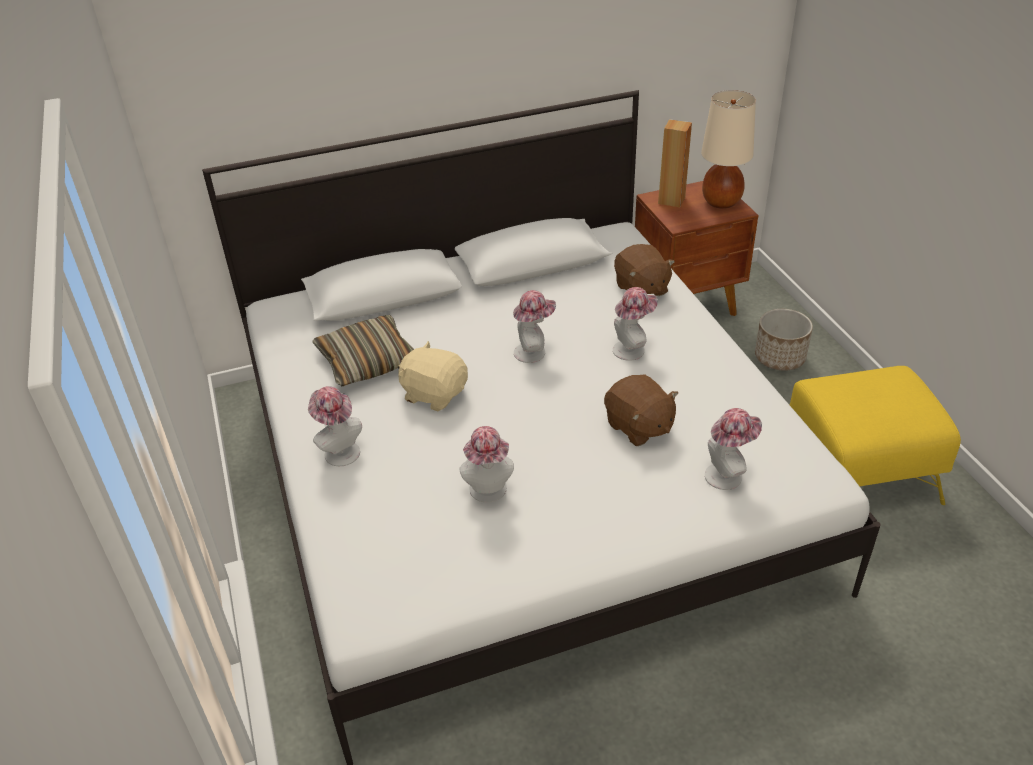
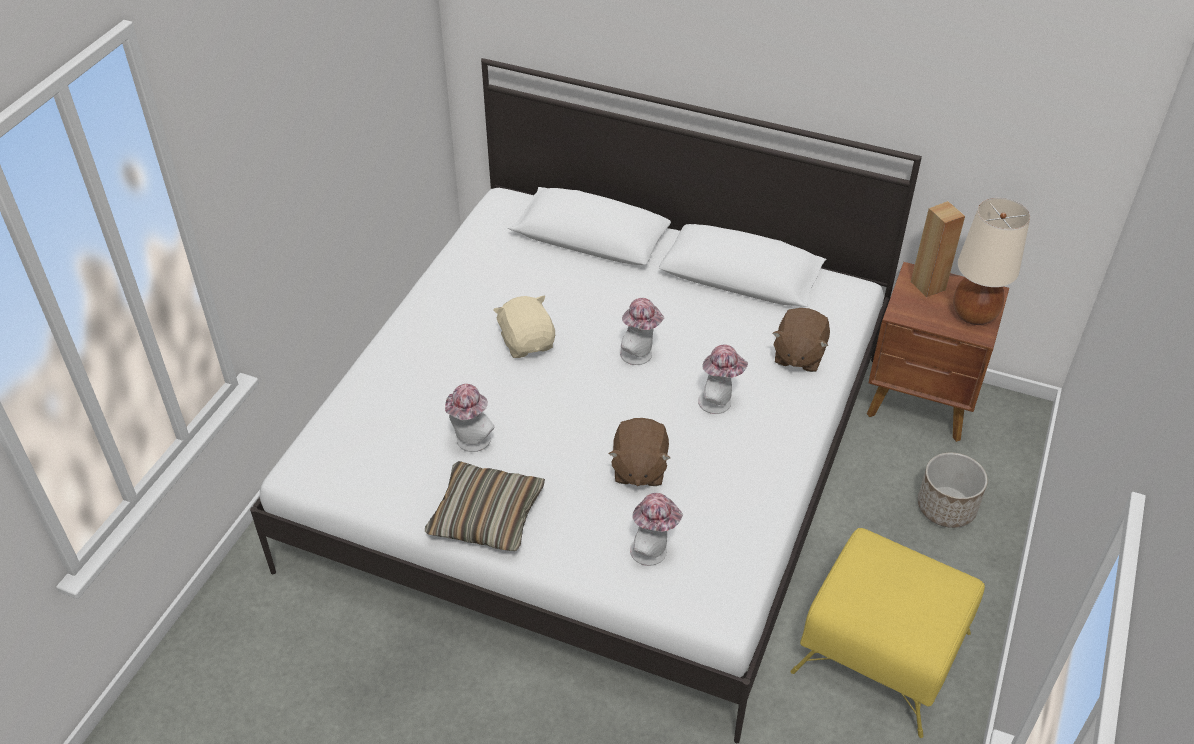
camera: 40 degrees right, 5 degrees up
hat [308,386,362,466] -> none
pillow [312,315,414,386] -> pillow moved to [425,461,545,551]

